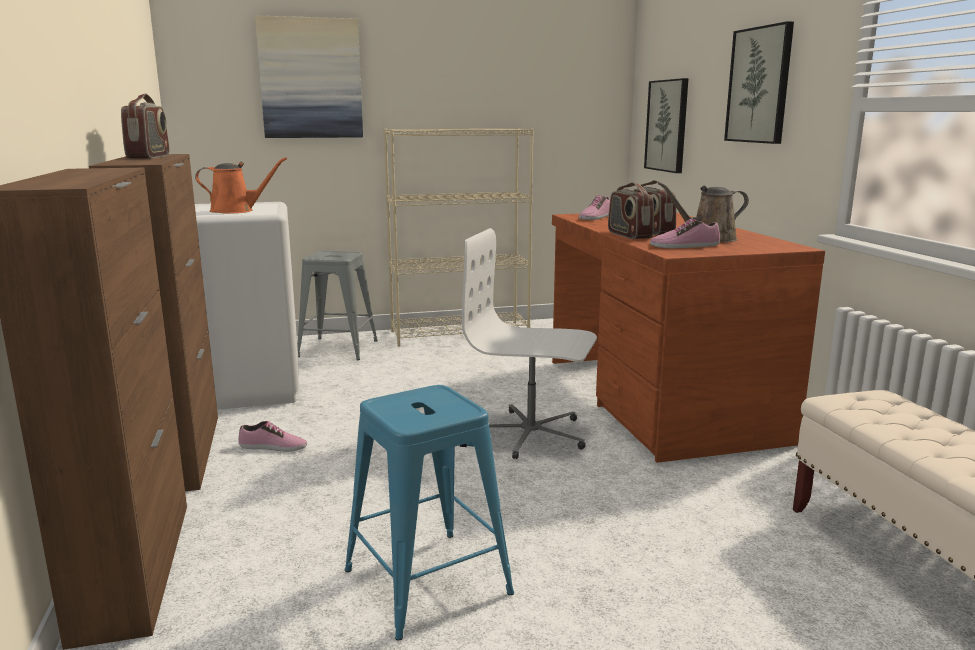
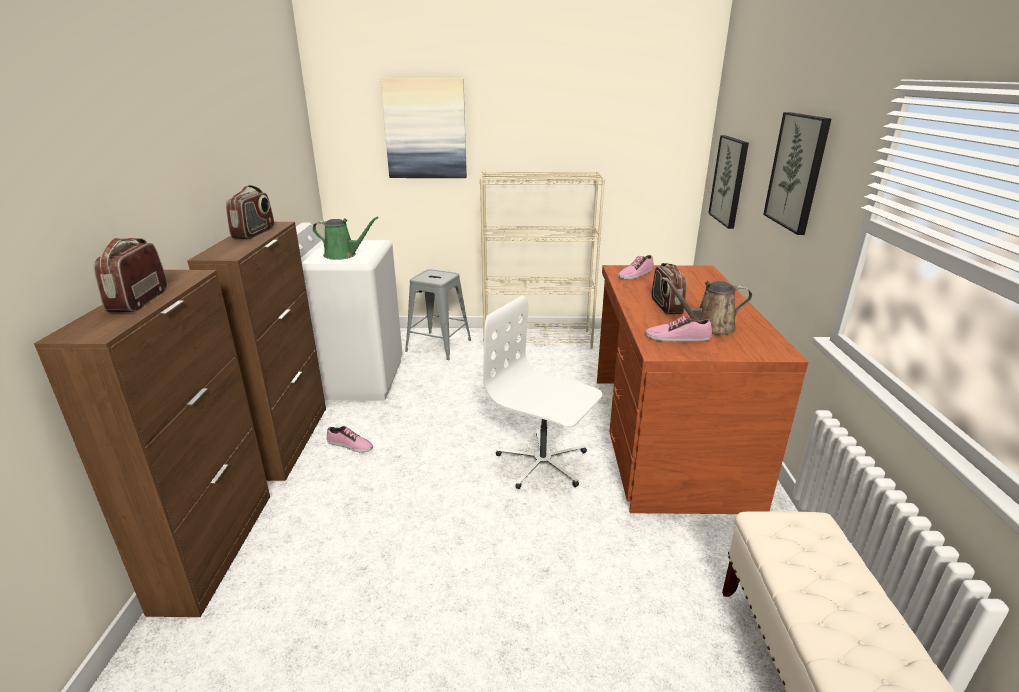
camera: 15 degrees right, 10 degrees up
orange watering can [195,157,287,214] -> green watering can [313,217,379,260]
blue stool [345,385,514,640] -> none
radio [608,182,654,239] -> radio moved to [93,238,167,312]

